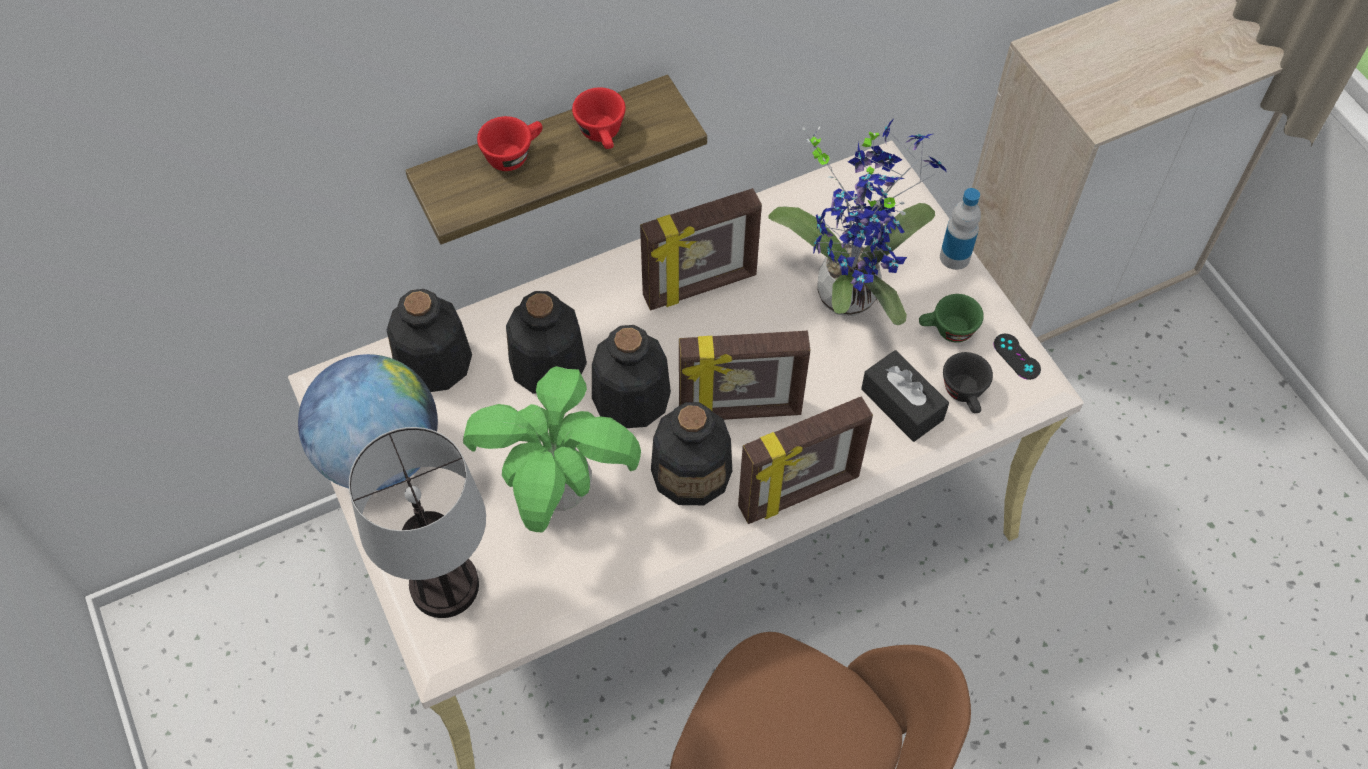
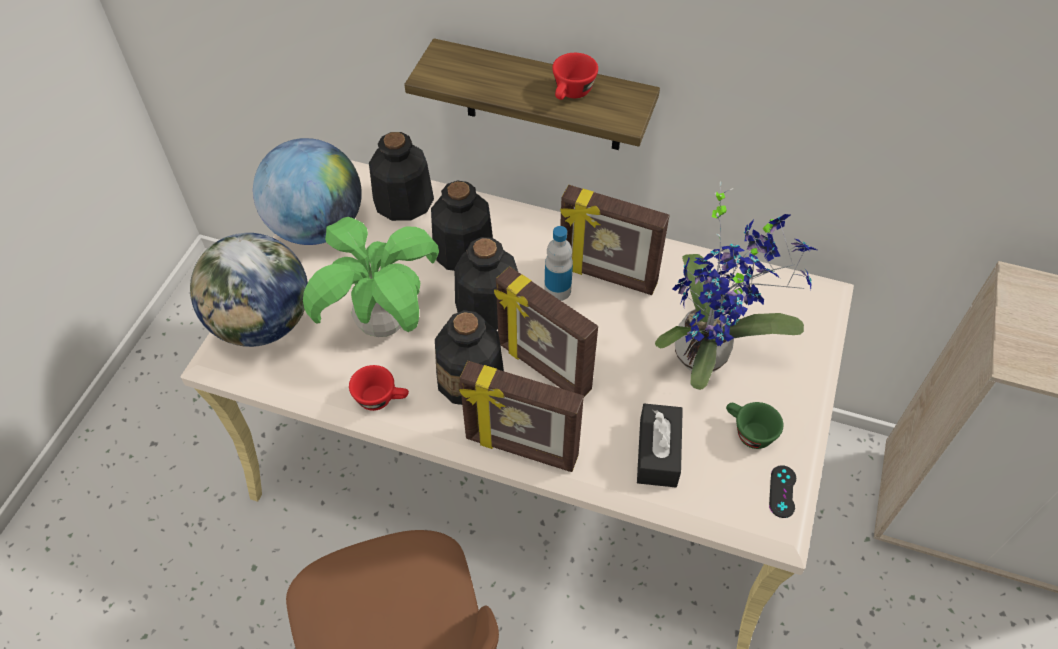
camera: 45 degrees right, 5 degrees down
table lamp [349,427,486,618] -> globe [190,233,308,347]
red cup [477,116,543,171] -> red cup moved to [349,365,409,411]
bottle [940,188,981,270] -> bottle moved to [544,226,573,301]
black cup [943,352,993,413] -> none

